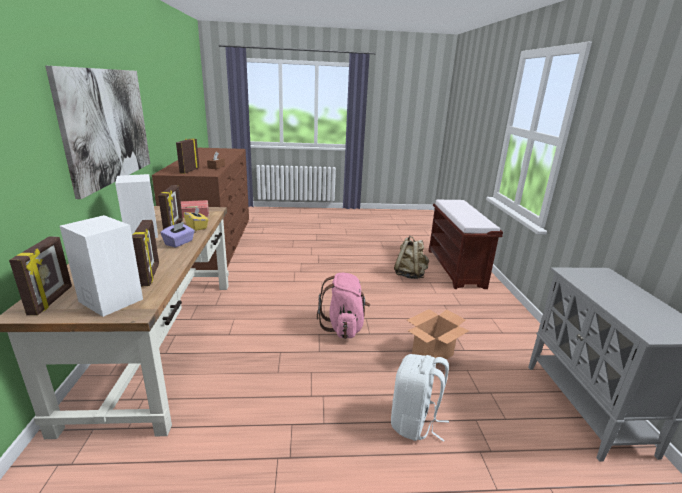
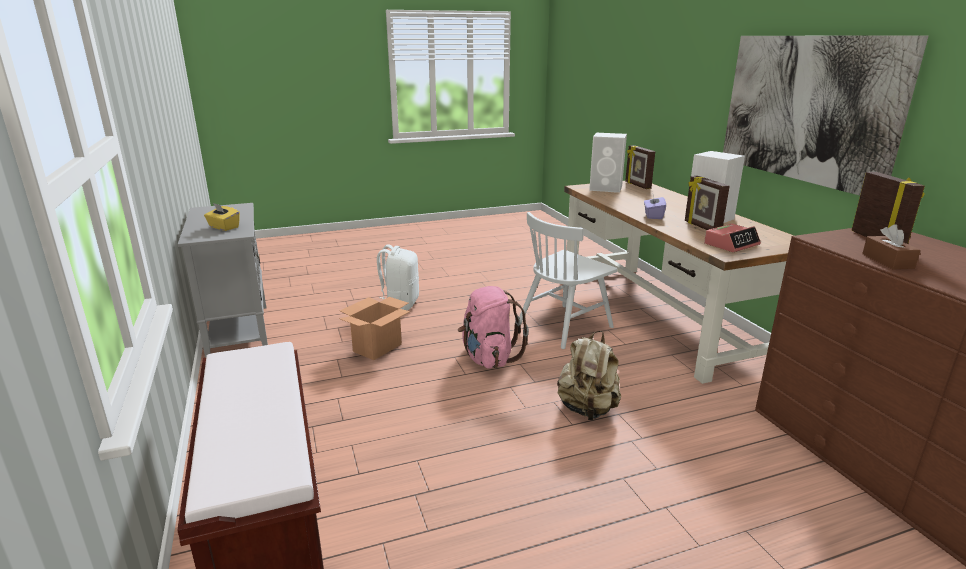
camera: 165 degrees right, 0 degrees up
picture frame [132,220,159,287] -> none
yellow tissue box [184,207,208,231] -> yellow tissue box moved to [204,203,240,231]
beige backpack [394,236,429,279] -> beige backpack moved to [557,331,621,420]
none -> white chair [519,212,617,349]

